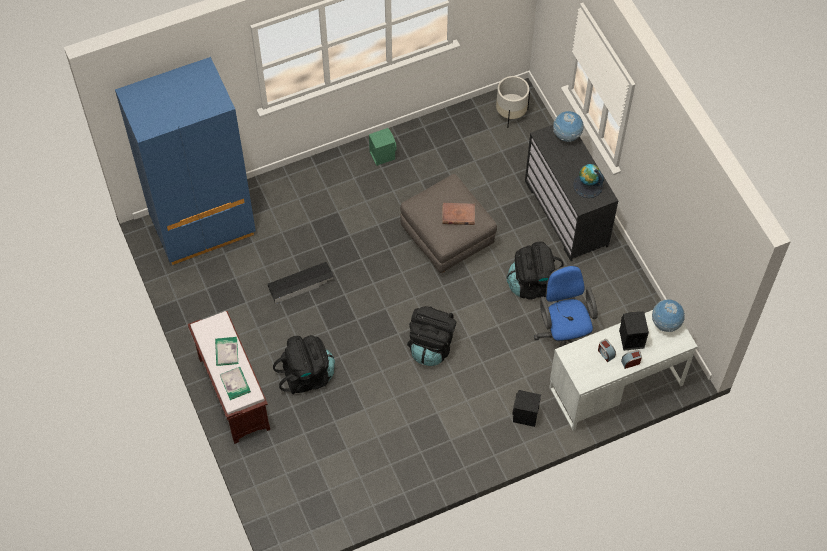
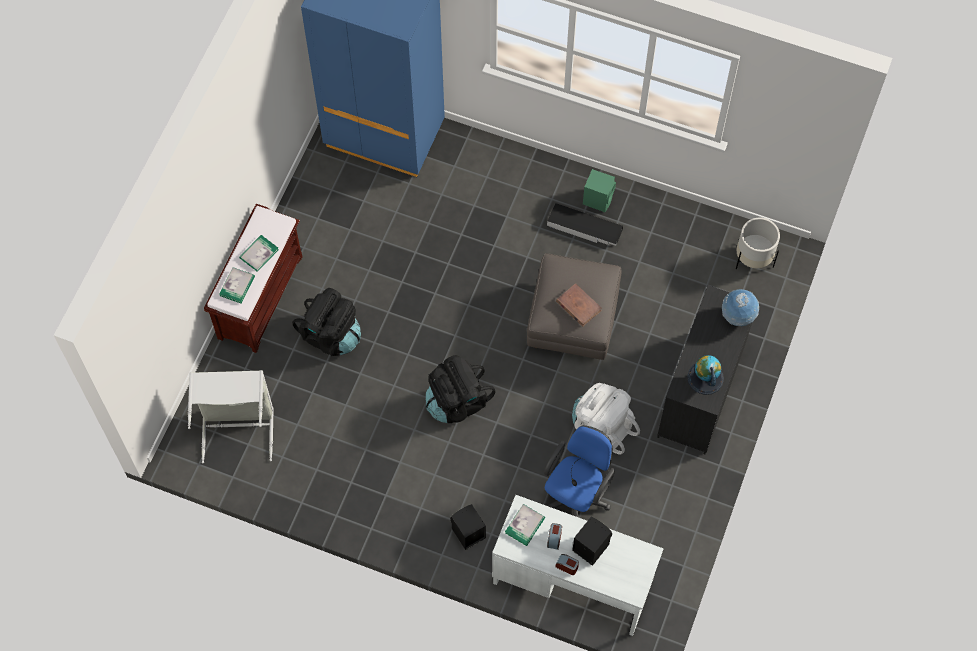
camera: 45 degrees right, 5 degrees up
black storage box [268,262,334,304] -> black storage box moved to [547,203,623,246]
black backpack [507,242,564,300] -> white backpack [572,383,640,454]
globe [652,299,685,332] -> none
none -> grey laundry basket [188,370,274,463]
none -> book [505,504,545,546]

